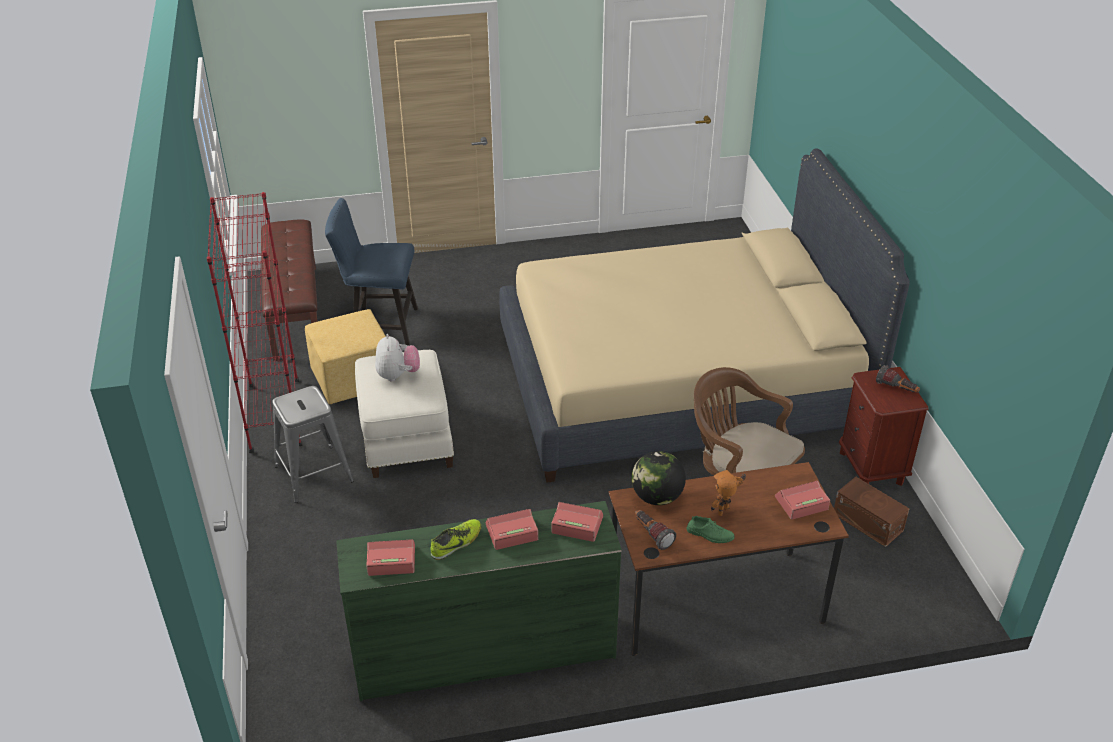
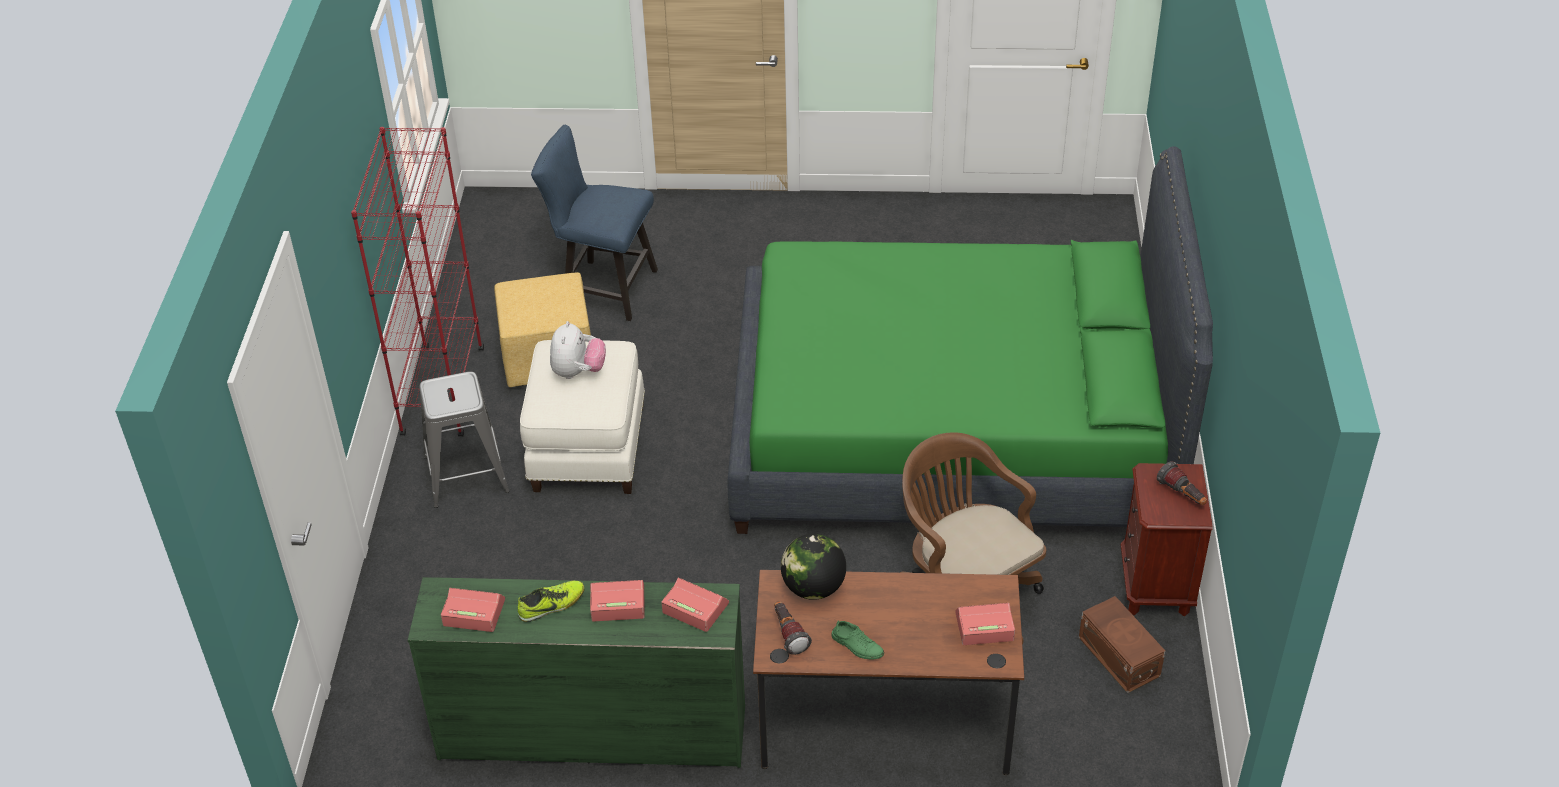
camera: 15 degrees right, 5 degrees up
brown bench [261,219,318,361] -> none
beige bed [499,148,910,483] -> green bed [727,146,1213,534]
toy robot [711,470,746,516] -> none

